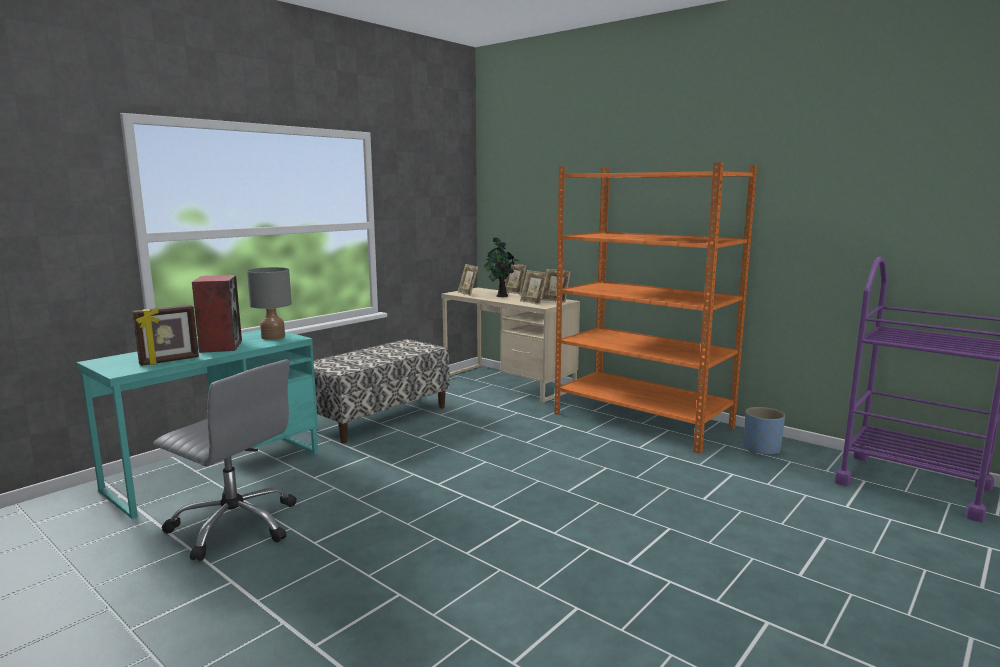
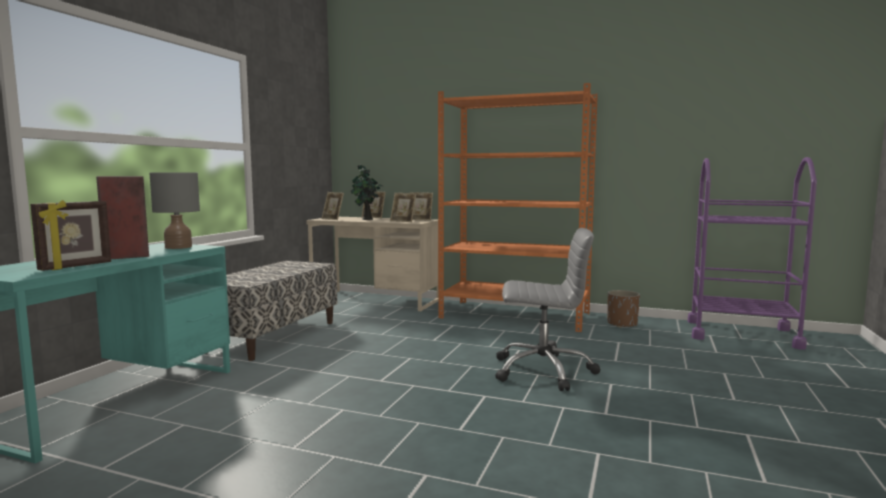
camera: 20 degrees left, 5 degrees down
grey office chair [153,359,297,561] -> grey office chair moved to [495,228,601,391]
blue planter [744,407,785,455] -> brown planter [608,290,640,328]

